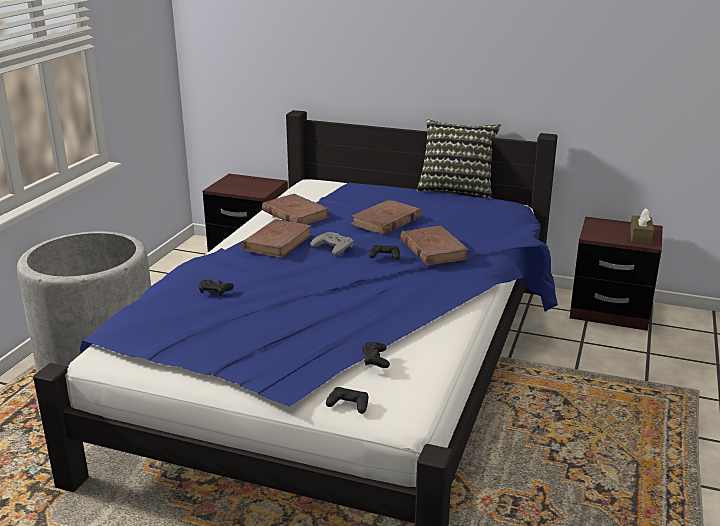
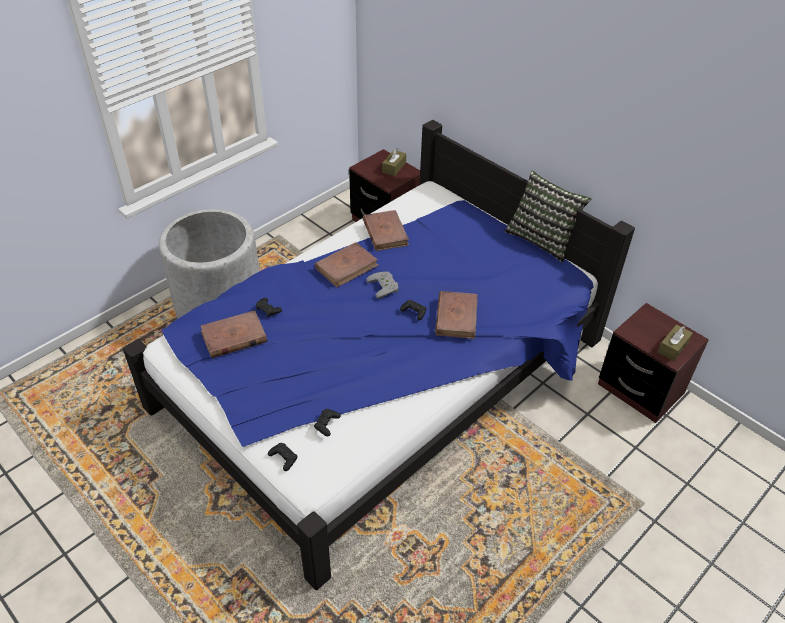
camera: 25 degrees right, 20 degrees up
brown book [350,199,422,235] -> brown book moved to [201,310,267,358]
none -> brown tissue box [382,148,406,176]

